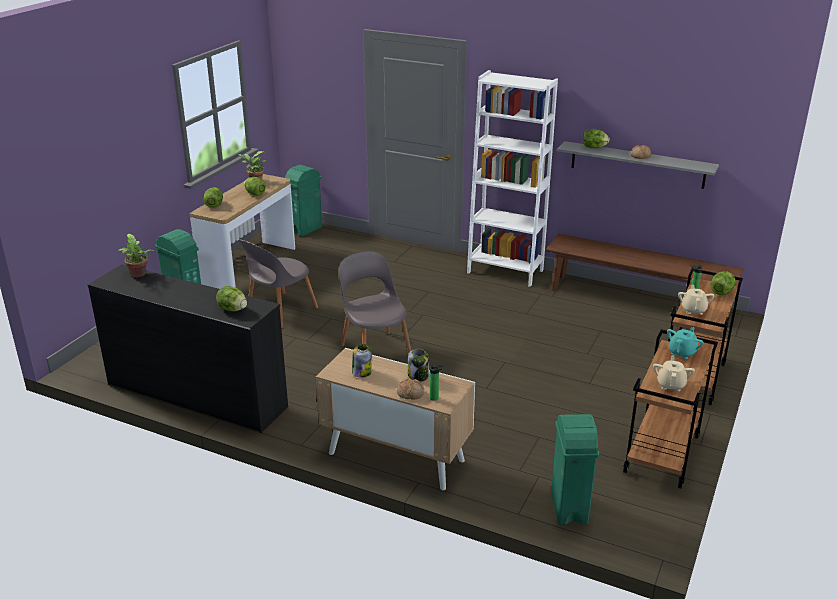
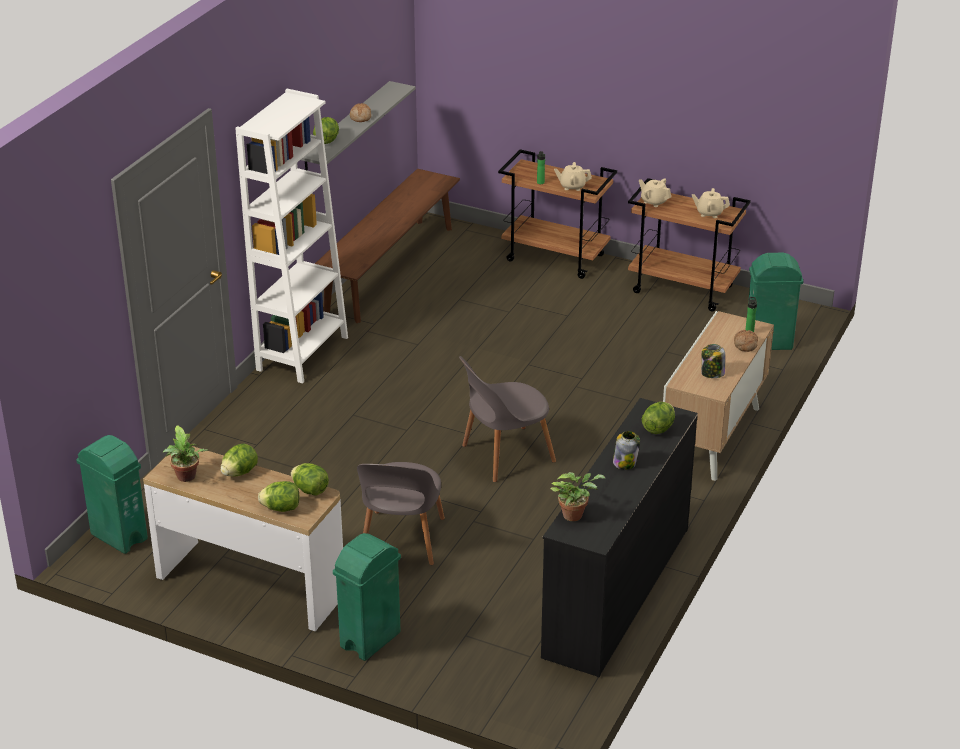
camera: 90 degrees left, 5 degrees up
grey chair [239,239,318,329] -> grey chair turned 60 degrees clockwise [357,462,445,565]
jar [408,349,429,382] -> jar moved to [613,431,640,470]
turquoise teapot [667,327,703,359] -> beige teapot [639,178,671,207]
lettuce [710,271,735,295] -> lettuce moved to [291,463,329,496]

